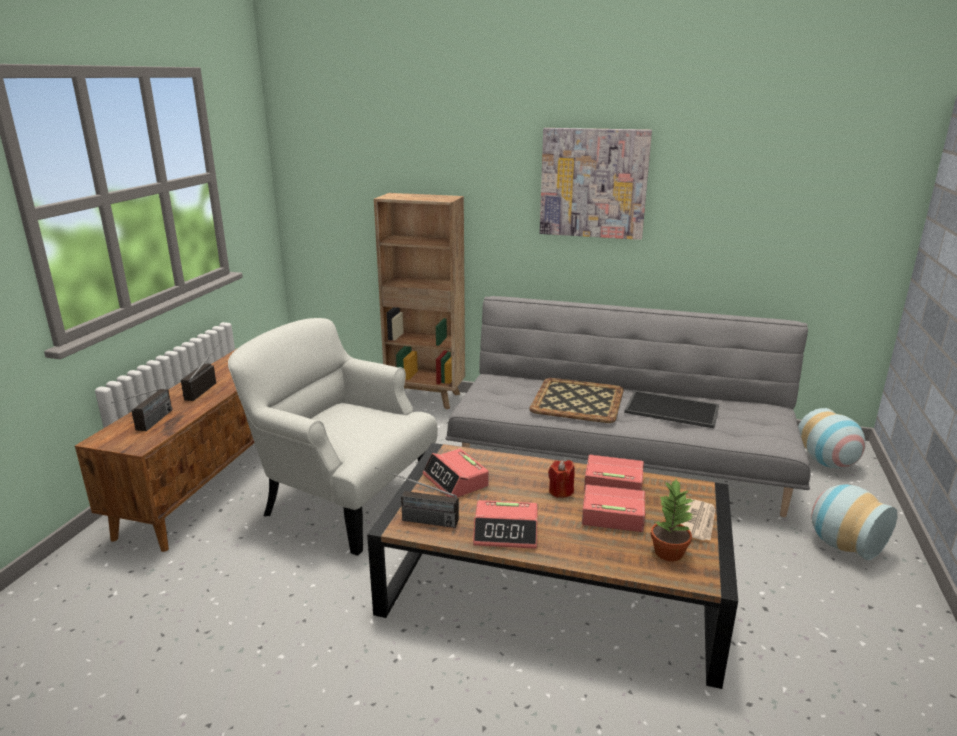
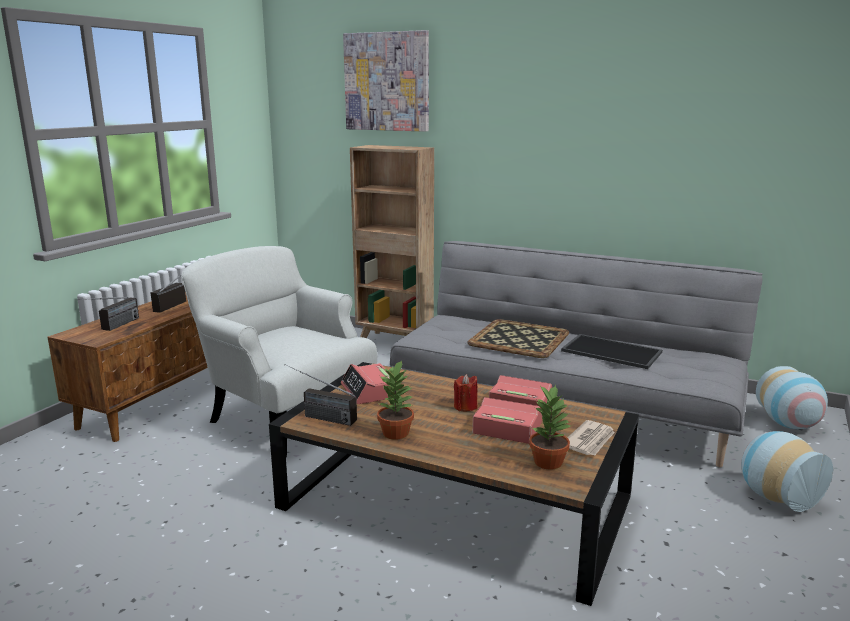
camera: 10 degrees right, 5 degrees down
alarm clock [473,500,537,549] -> potted plant [377,360,414,440]
picture [540,128,652,240] -> picture moved to [343,30,429,132]

